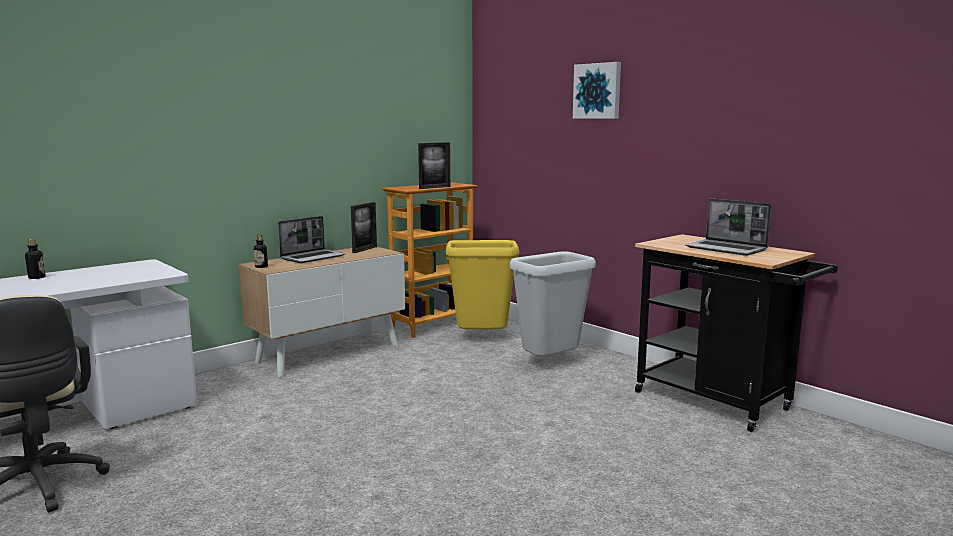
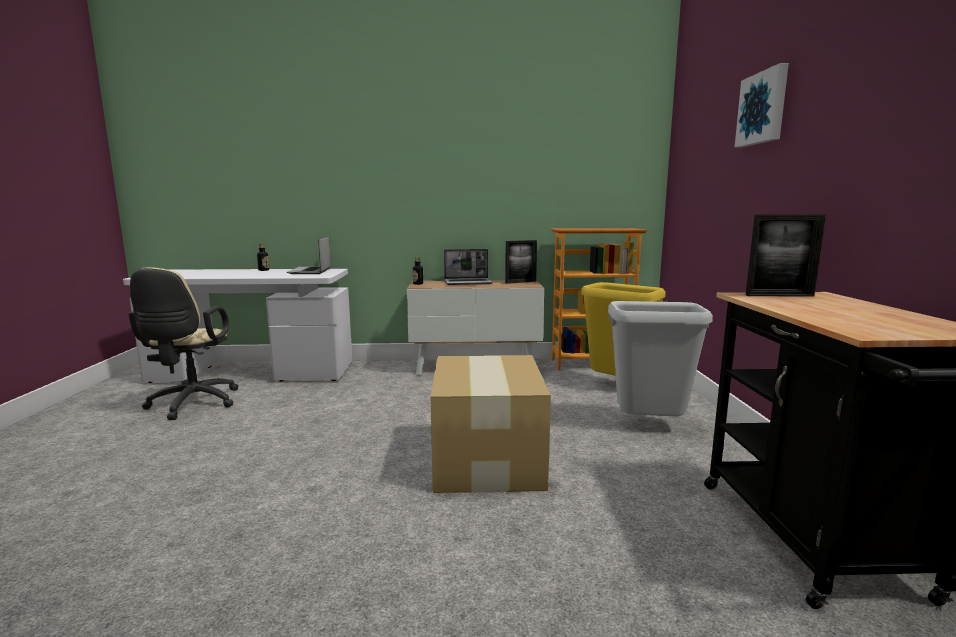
camera: 40 degrees right, 0 degrees up
picture frame [418,142,450,189] -> picture frame moved to [746,214,826,297]
laptop [685,198,771,256] -> laptop moved to [287,237,331,274]
none -> cardboard box [431,355,551,493]

